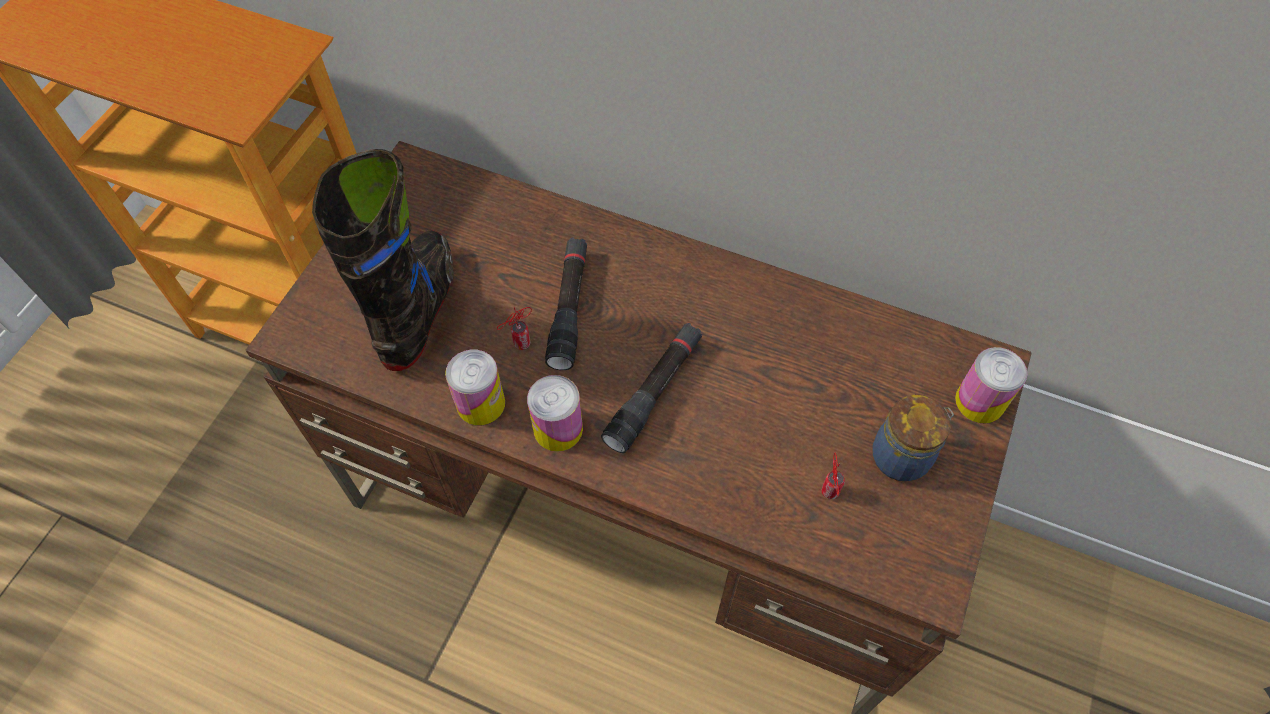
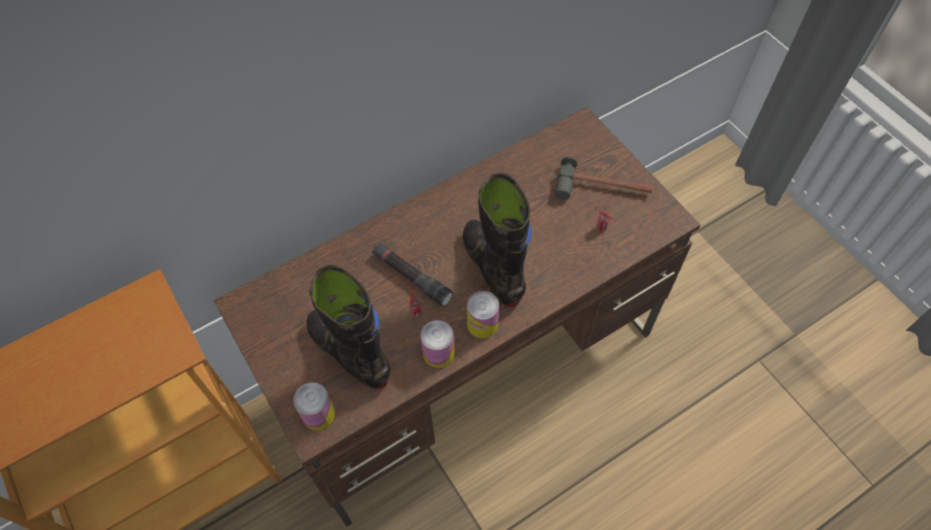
camera: 55 degrees left, 0 degrees up
black flashlight [601,323,702,453] -> black boot [463,173,532,307]
jar [872,395,954,482] -> hammer [555,157,653,200]
can [955,347,1027,424] -> can moved to [293,382,335,430]

